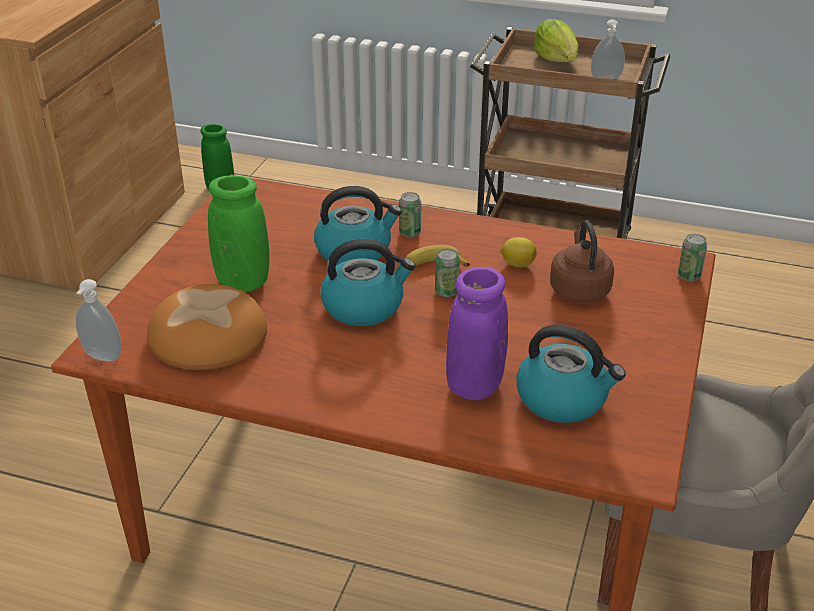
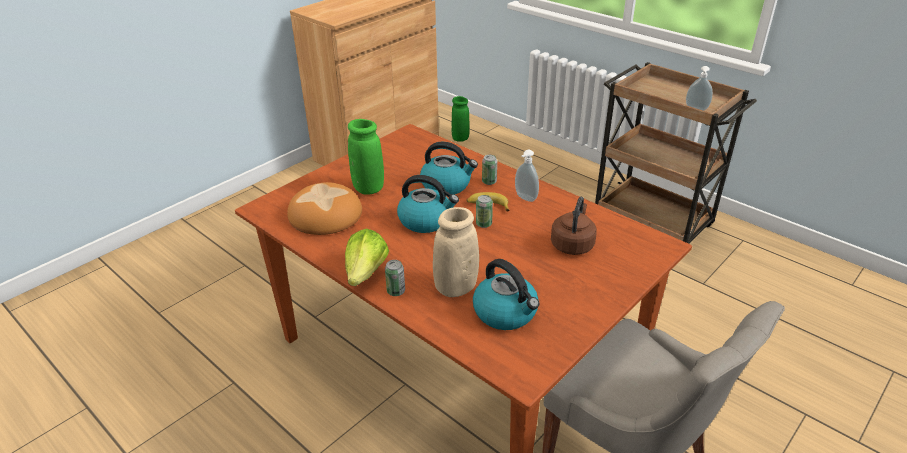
camera: 25 degrees right, 0 degrees up
soap dispenser [75,279,122,362] -> soap dispenser moved to [515,150,539,202]
purple vase [446,267,508,400] -> beige vase [433,207,479,297]
lemon [500,237,537,267] -> none
lettuce [533,19,579,62] -> lettuce moved to [345,229,389,286]
can [678,234,707,281] -> can moved to [385,260,405,296]

